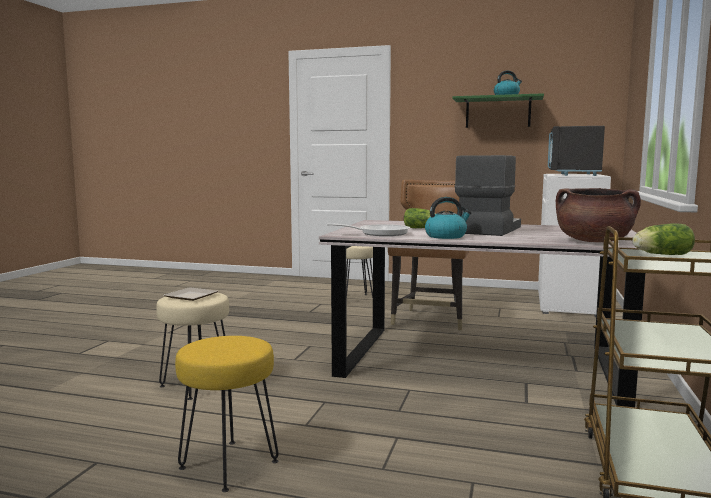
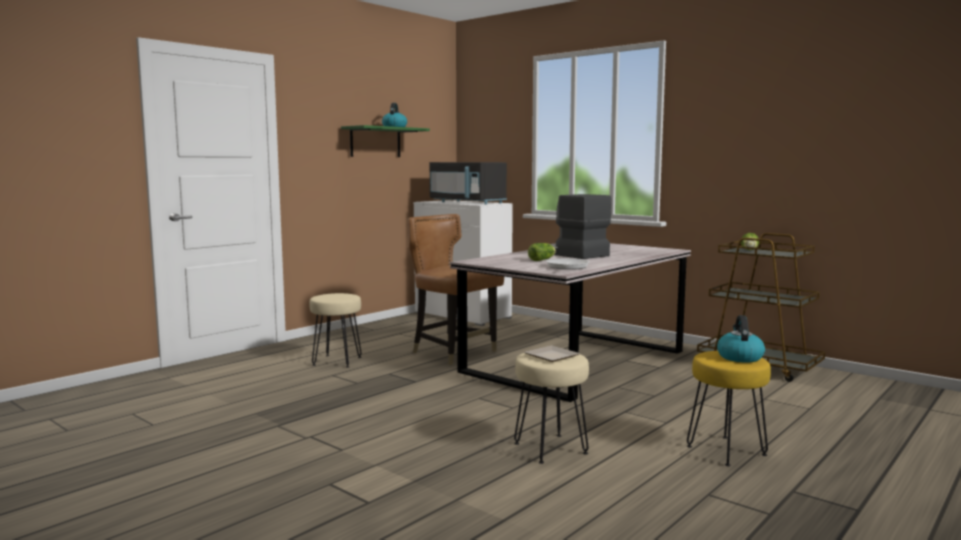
camera: 65 degrees left, 0 degrees up
kettle [425,197,471,239] -> kettle moved to [717,315,765,362]
brown cooking pot [556,188,641,242] -> none

